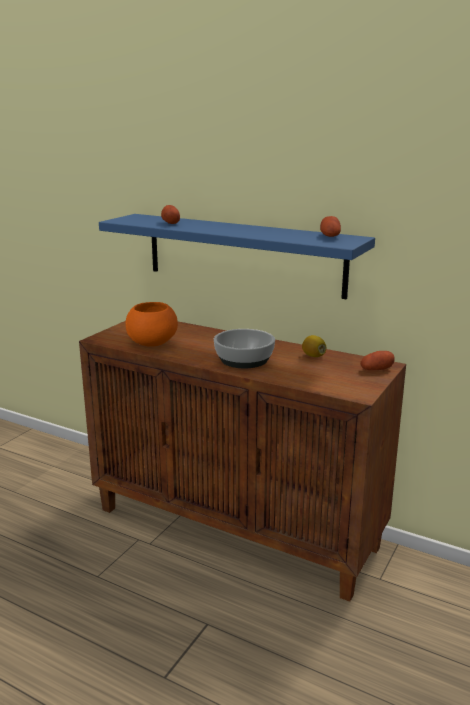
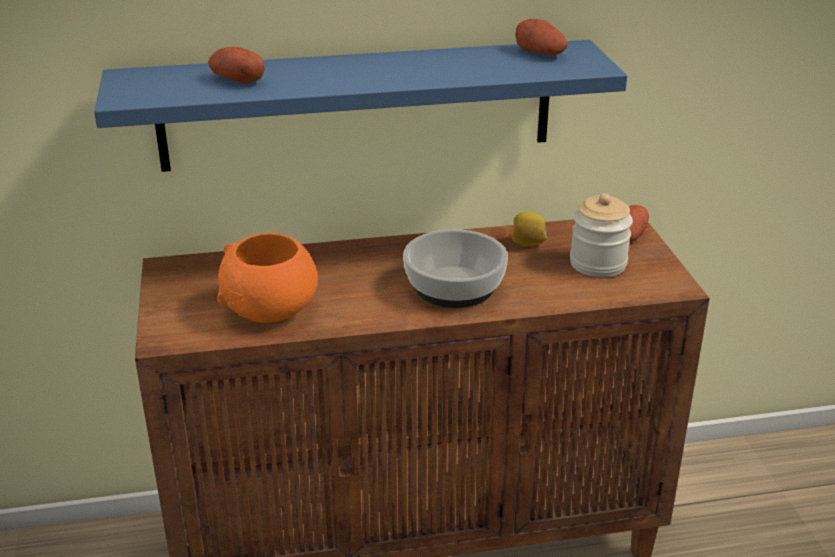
camera: 40 degrees left, 10 degrees up
none -> jar [570,193,633,277]

